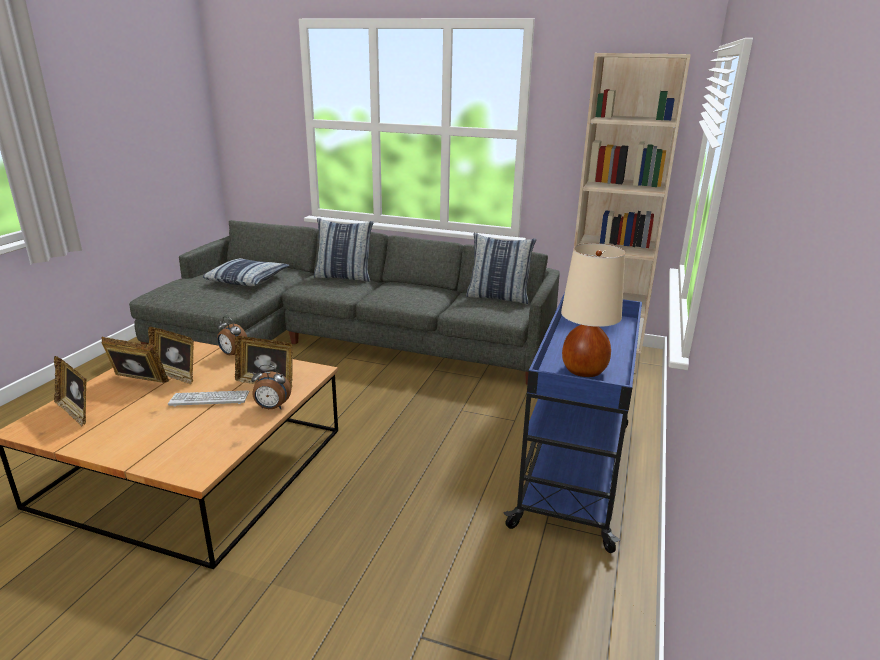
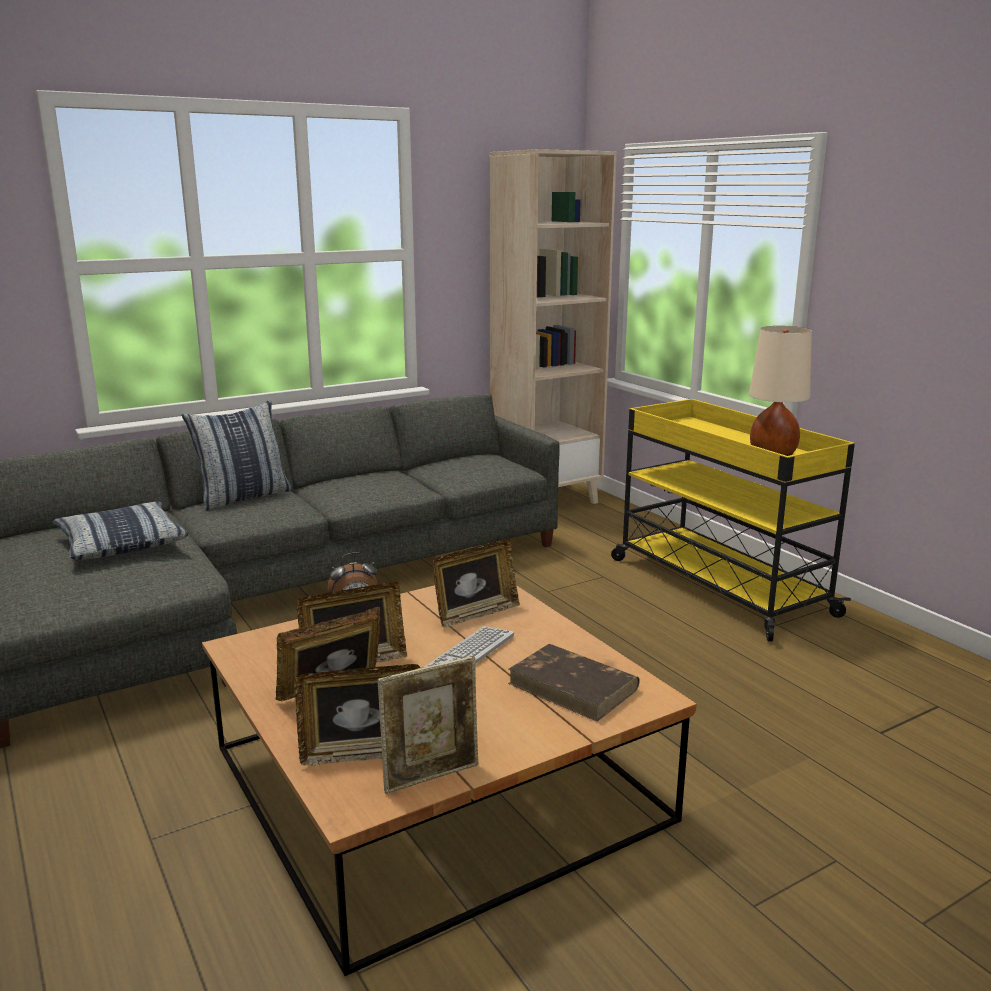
camera: 50 degrees left, 5 degrees down
alarm clock [251,365,291,409] -> none
pillow [466,233,536,304] -> none
blue cart [503,292,642,553] -> yellow cart [611,399,855,642]
none -> picture frame [378,656,478,794]
none -> brown book [508,644,640,721]

